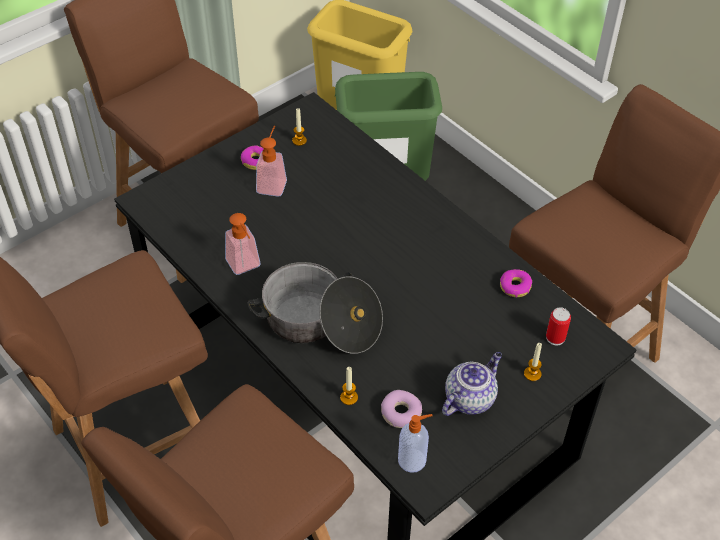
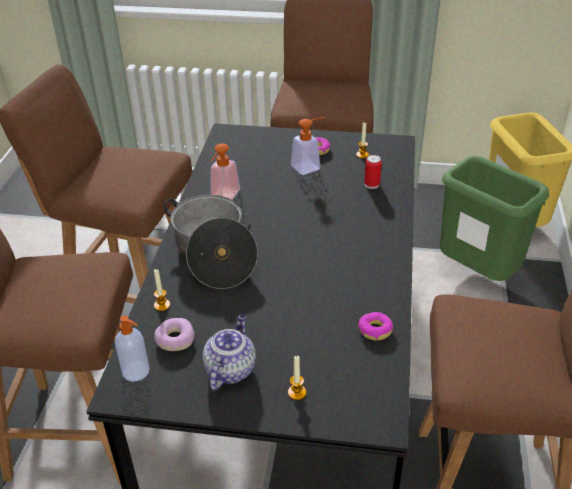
camera: 50 degrees right, 10 degrees down
teapot [442,352,502,416] -> teapot turned 75 degrees counterclockwise [202,314,256,391]
can [546,307,571,345] -> can moved to [364,155,382,189]

